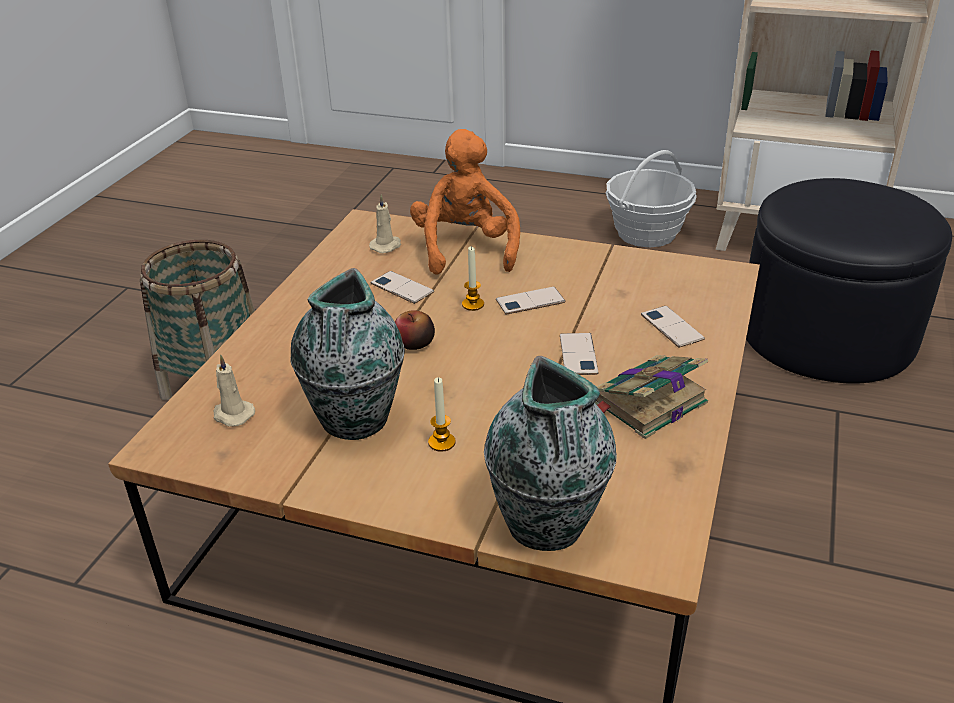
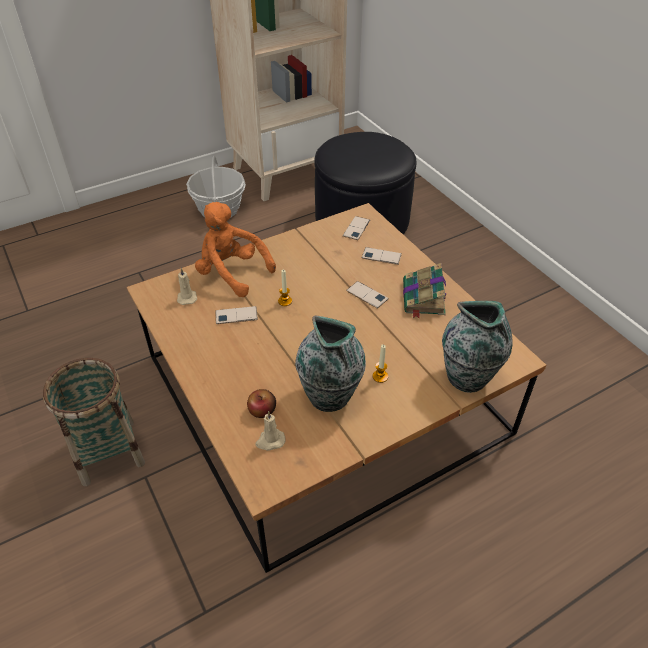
camera: 50 degrees left, 10 degrees up
apple [395,310,435,350] -> apple moved to [247,389,276,418]
phone [496,287,566,314] -> phone moved to [343,216,370,240]

